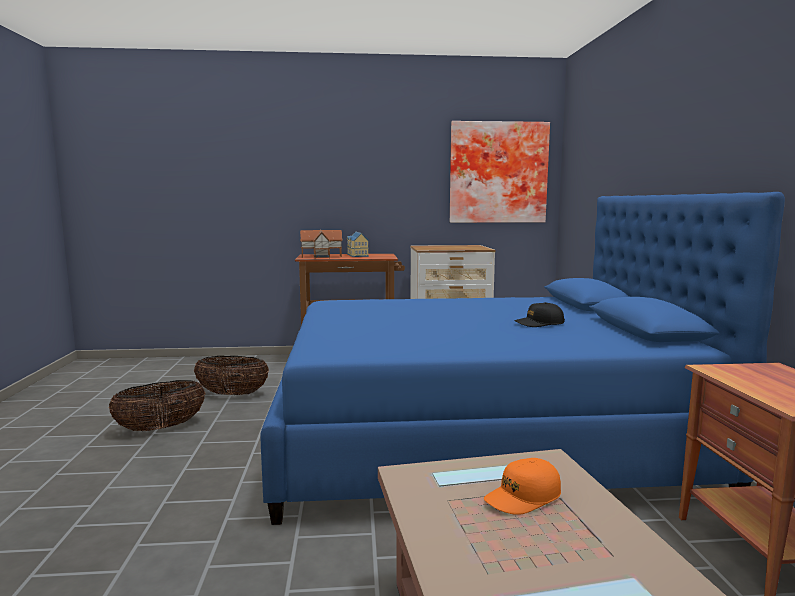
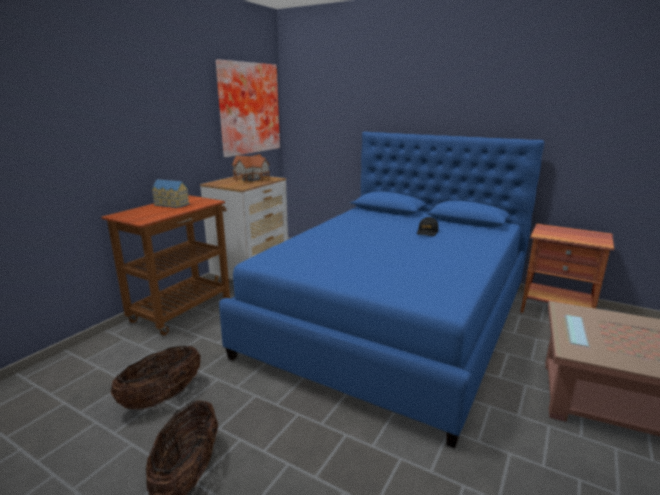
camera: 55 degrees left, 10 degrees up
toy house [300,229,343,259] -> toy house moved to [232,154,270,183]
orange cap [484,458,561,515] -> none

